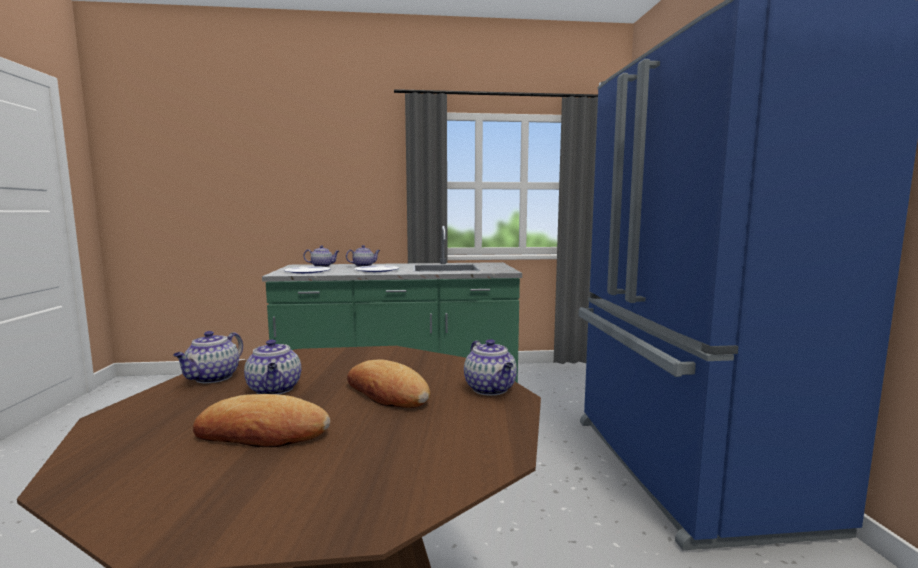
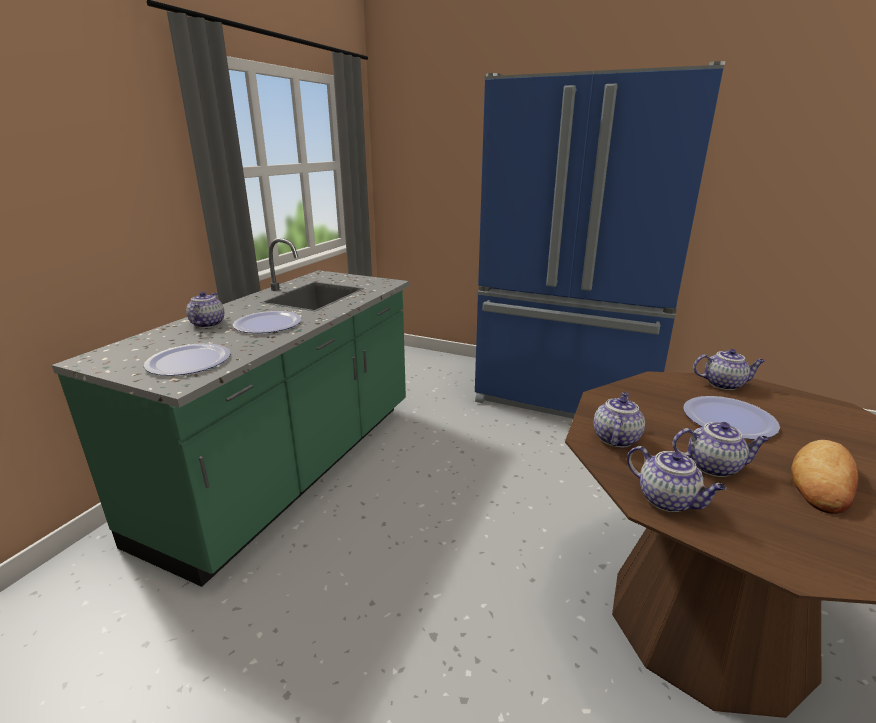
camera: 60 degrees left, 15 degrees up
teapot [303,245,339,267] -> teapot moved to [593,392,645,447]
bread [347,360,430,408] -> plate [683,396,780,440]

